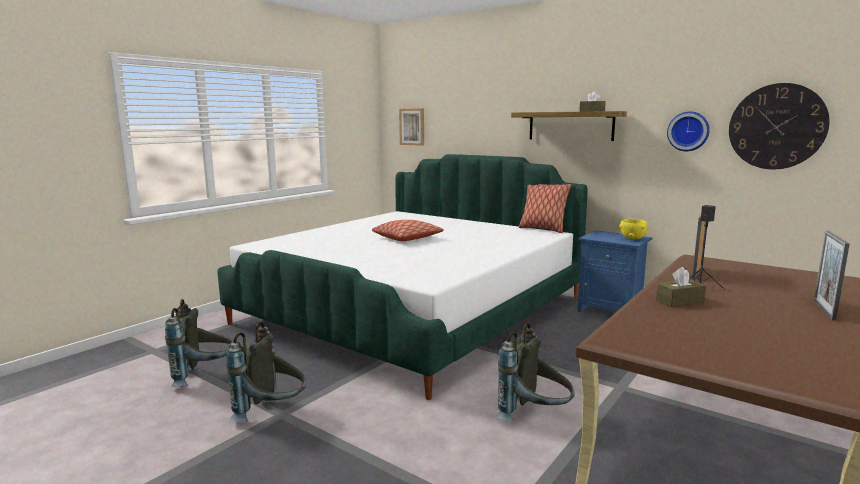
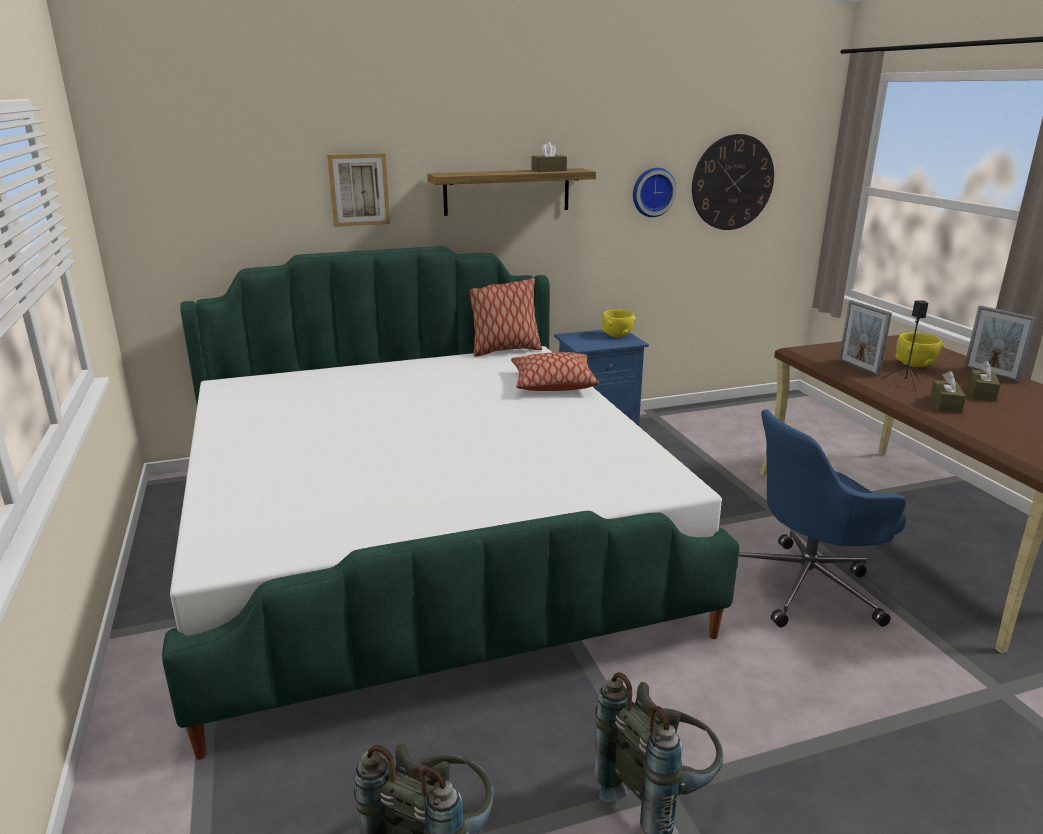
camera: 55 degrees left, 10 degrees up
pillow [372,220,444,241] -> pillow moved to [511,352,599,391]
picture [399,108,424,146] -> picture moved to [327,153,390,227]
grey backpack [496,323,575,422] -> blue office chair [737,410,906,627]
none -> yellow bowl [895,333,944,367]
none -> brown tissue box [968,360,1000,401]

